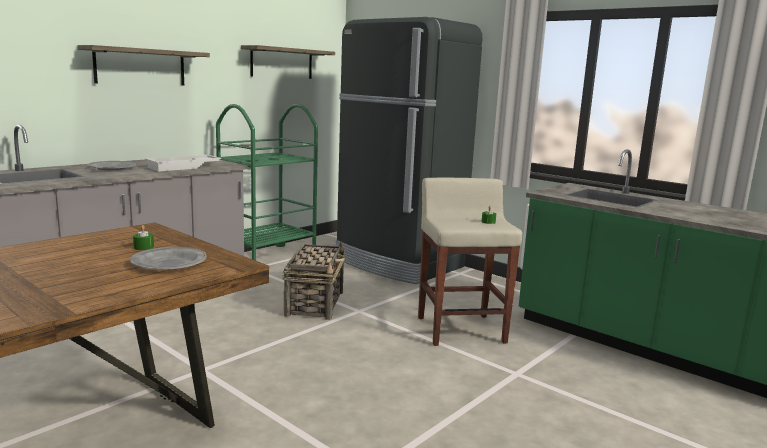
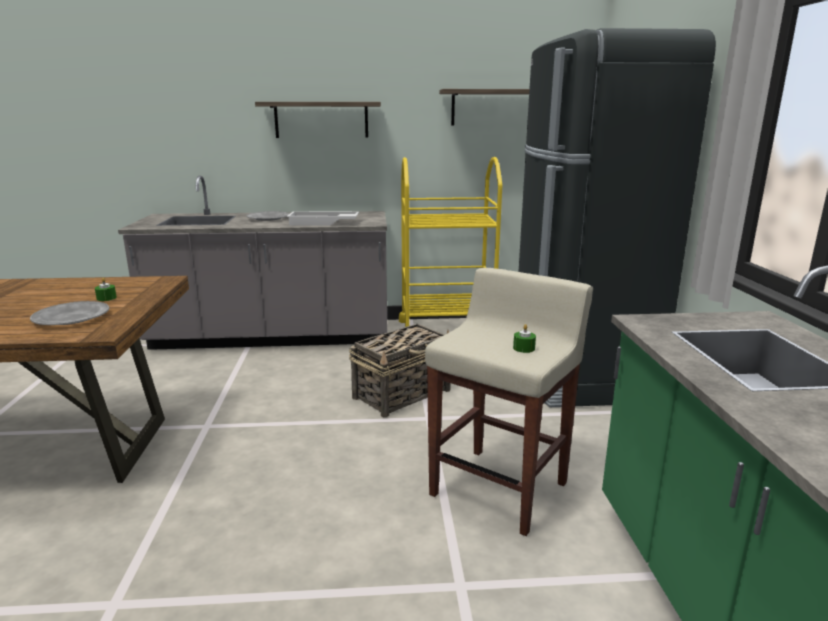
camera: 45 degrees right, 5 degrees up
green cart [216,104,318,261] -> yellow cart [399,157,503,327]

